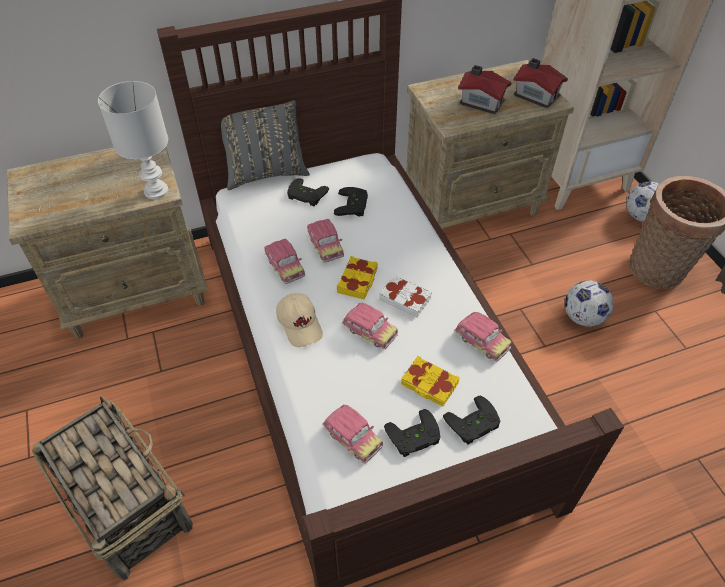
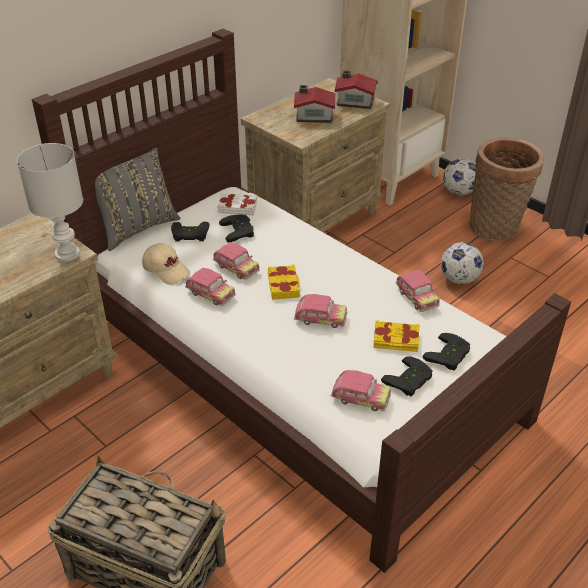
camera: 25 degrees left, 10 degrees down
beige cap [276,293,323,347] -> beige cap moved to [142,243,190,285]
white book [379,275,432,318] -> white book moved to [217,193,257,215]
toy car [454,312,511,362] -> toy car turned 45 degrees clockwise [396,270,440,312]

